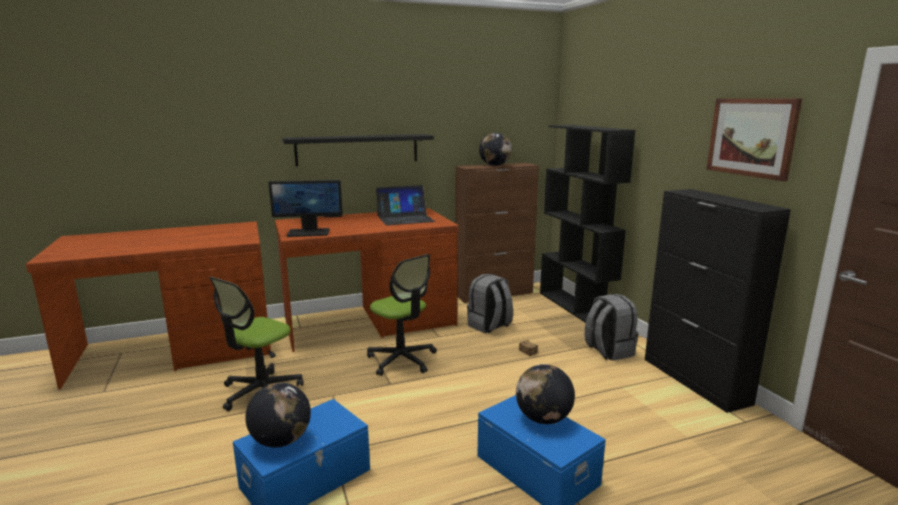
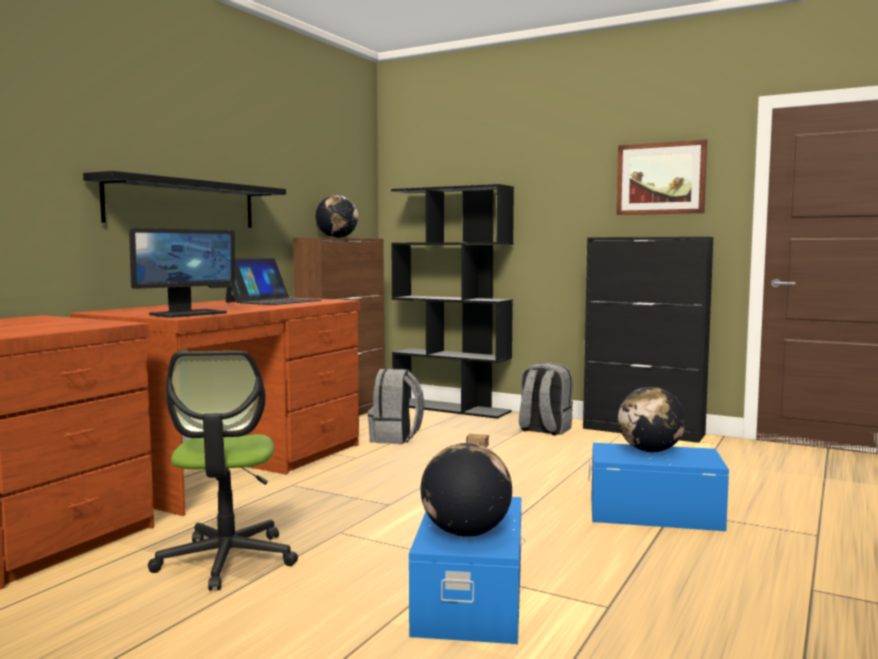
camera: 40 degrees left, 10 degrees down
office chair [367,254,437,376] -> none

